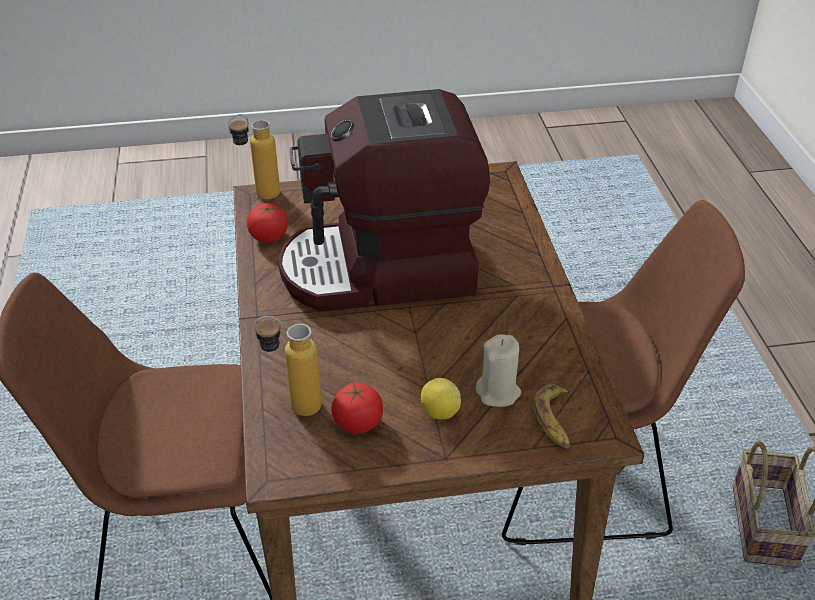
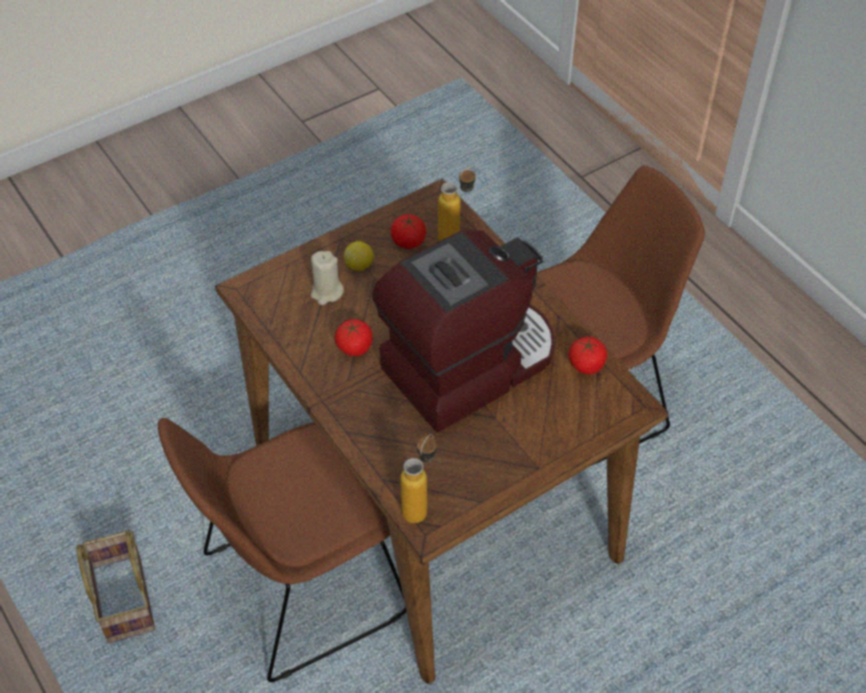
camera: 155 degrees right, 10 degrees up
bottle [228,114,280,199] -> bottle moved to [400,434,436,523]
banana [532,384,572,449] -> none
none -> tomato [335,319,373,356]

